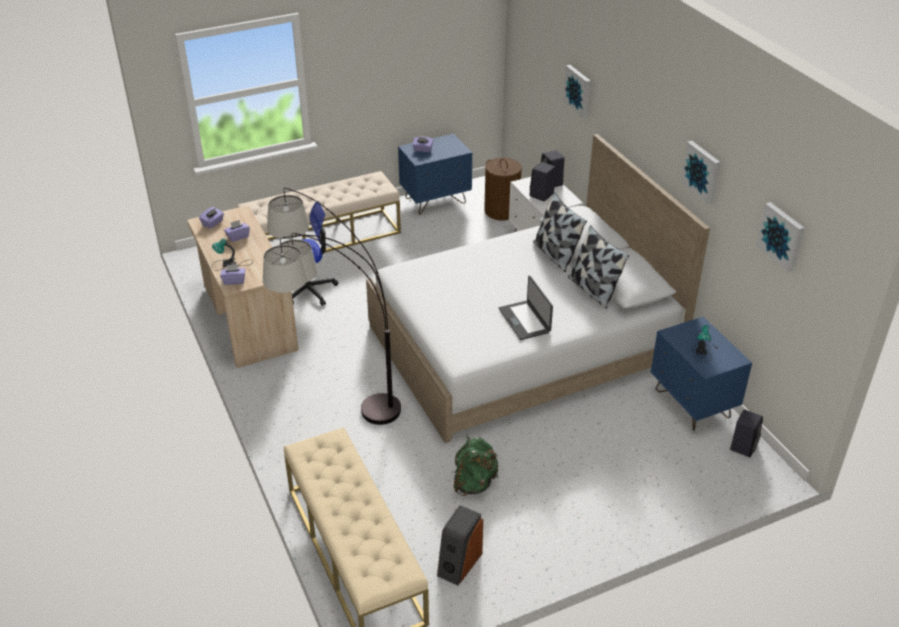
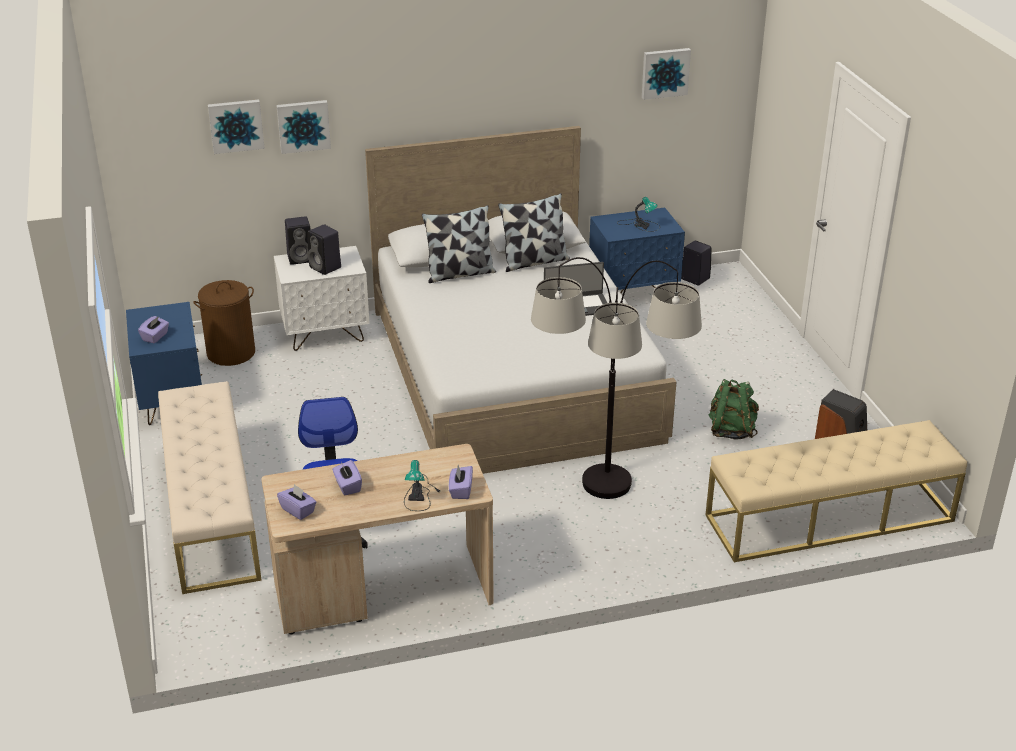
camera: 80 degrees left, 5 degrees down
picture [681,141,720,204] -> picture moved to [208,99,265,154]

